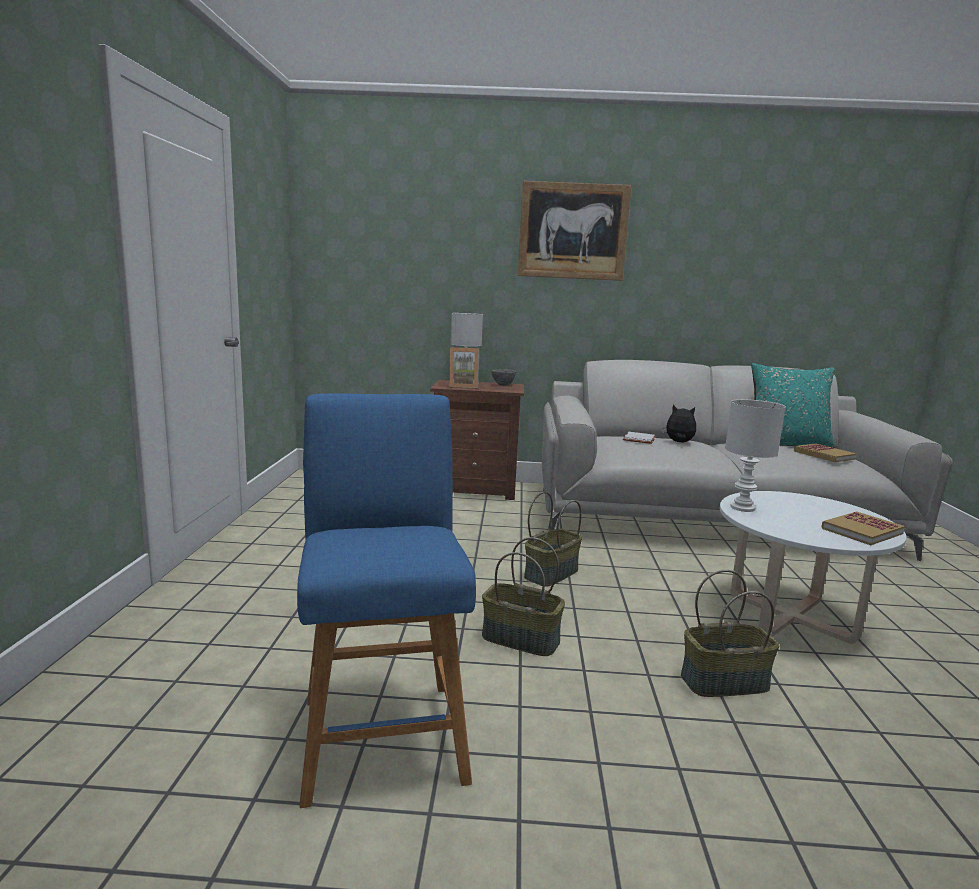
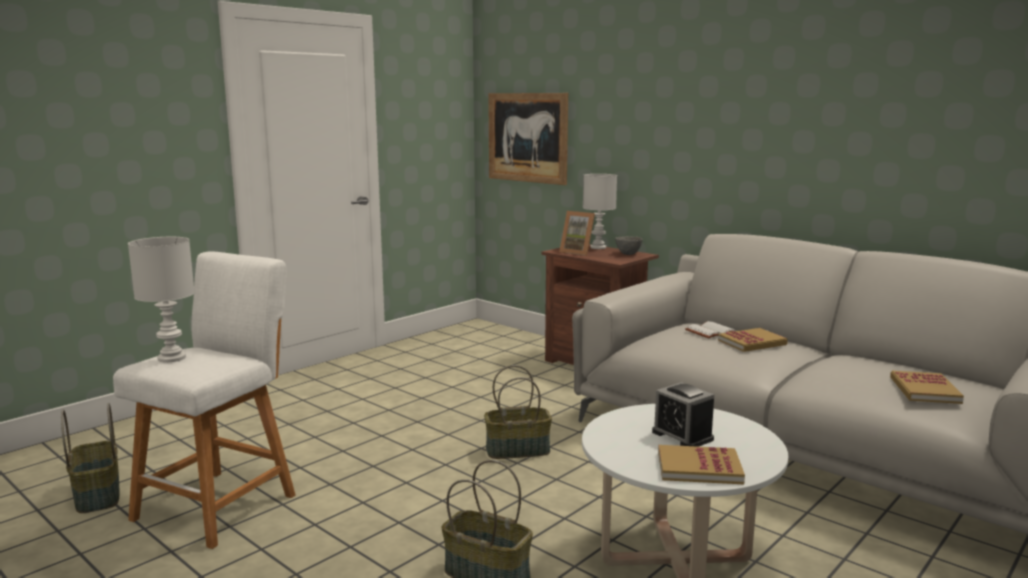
camera: 40 degrees right, 0 degrees up
blue stool [297,394,476,808] -> white stool [113,251,295,549]
basket [482,537,565,656] -> basket moved to [61,403,119,513]
picture [518,181,631,281] -> picture moved to [488,93,568,185]
plush toy [662,405,696,442] -> book [718,328,788,352]
white table lamp [725,399,786,512] -> white table lamp moved to [128,237,195,363]
turquoise pillow [751,363,835,448] -> none
none -> alarm clock [652,382,714,447]

